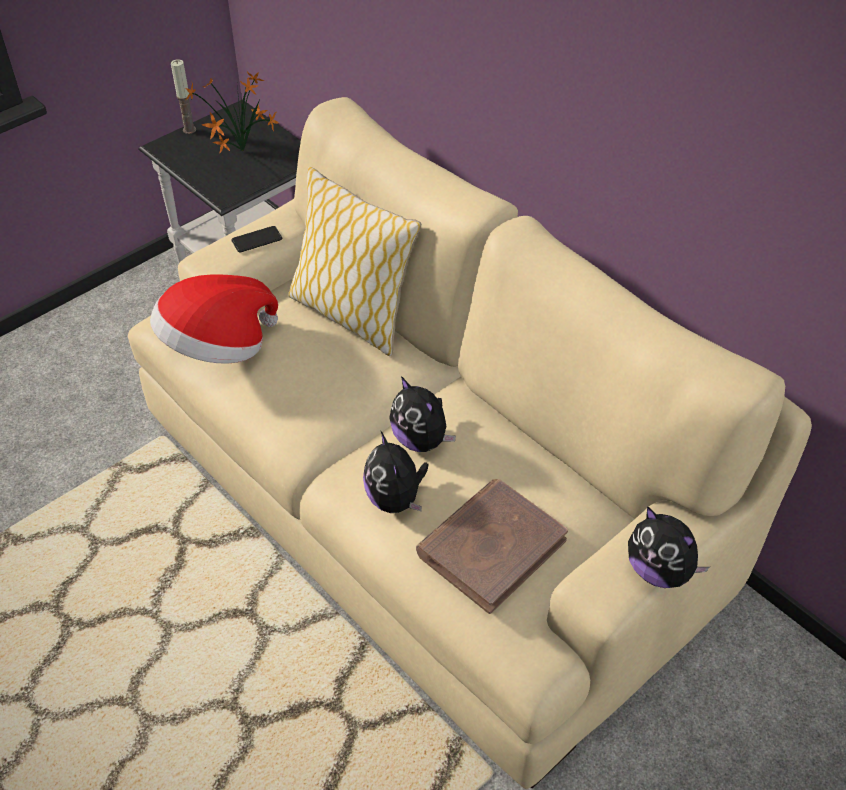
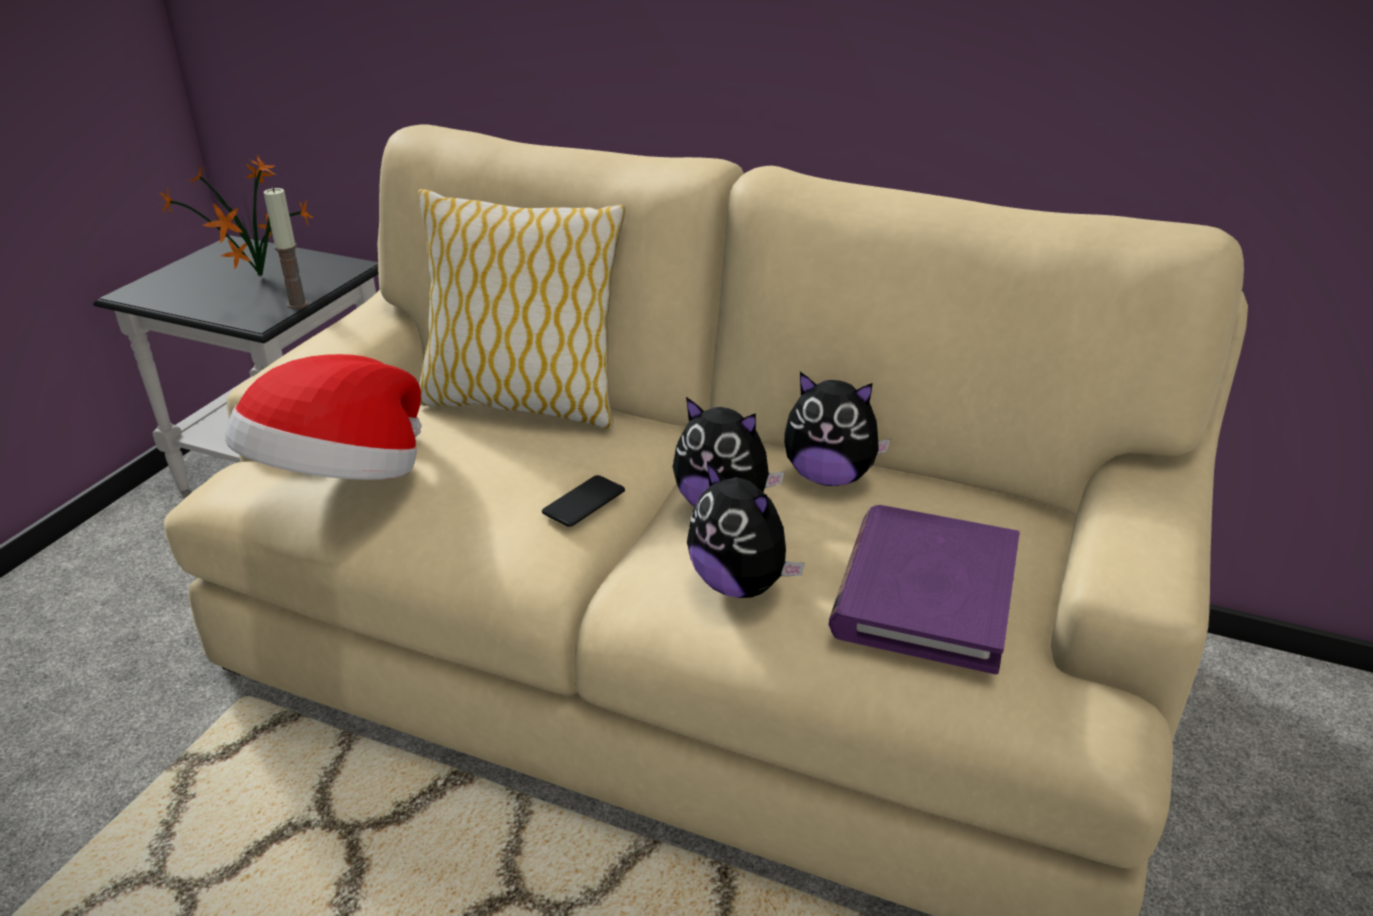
camera: 25 degrees left, 15 degrees down
candle [171,59,196,134] -> candle moved to [264,187,308,309]
phone [231,226,282,252] -> phone moved to [542,475,625,527]
brown book [416,479,568,614] -> purple book [828,505,1020,674]
plush toy [628,506,710,588] -> plush toy moved to [784,372,891,486]

